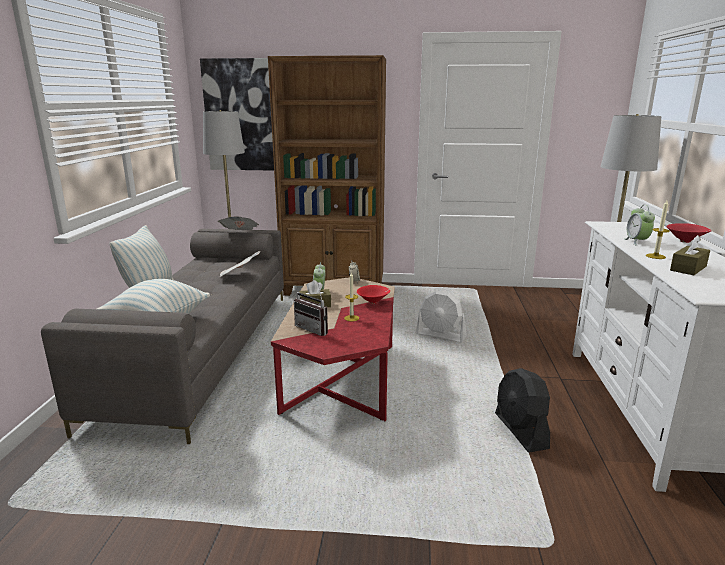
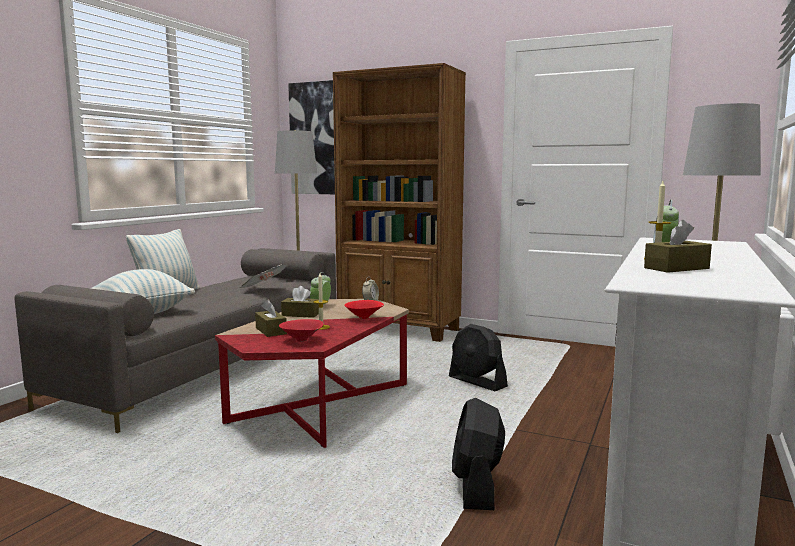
camera: 20 degrees right, 10 degrees down
newspaper [217,216,259,230] -> none
radio [294,282,328,336] -> brown tissue box [255,299,287,337]
white fan [416,291,467,343] -> black fan [449,324,508,391]
red bowl [666,223,711,243] -> red bowl moved to [279,319,324,342]

